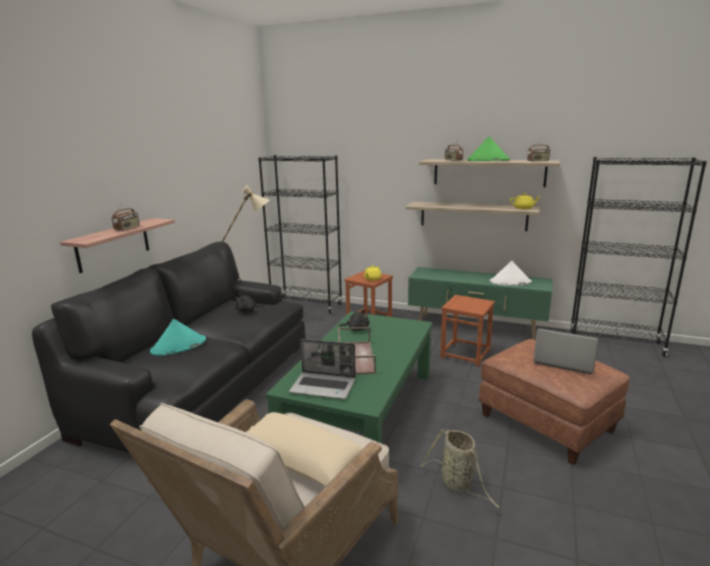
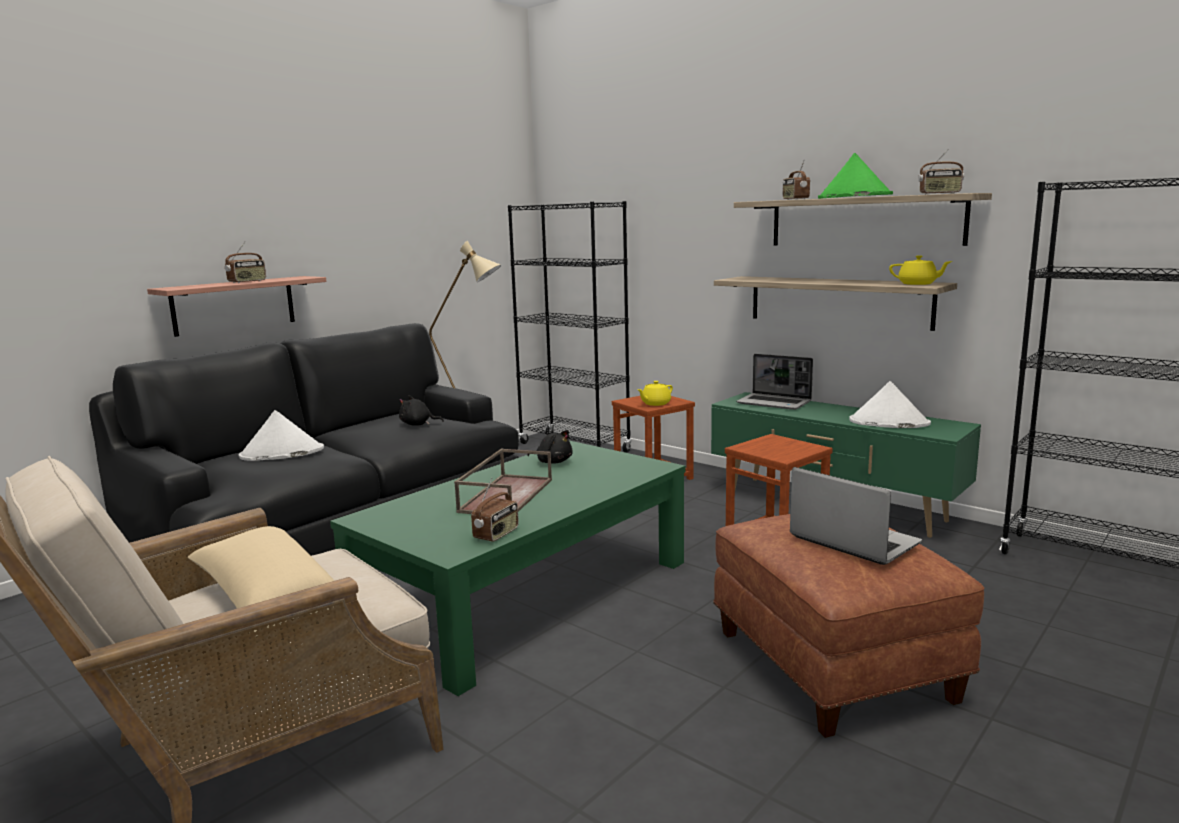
camera: 20 degrees right, 5 degrees down
turquoise hat [150,319,206,356] -> white hat [239,410,324,461]
laptop [289,339,356,399] -> laptop moved to [736,354,813,410]
basket [421,429,500,508] -> none
none -> radio [471,478,519,542]

